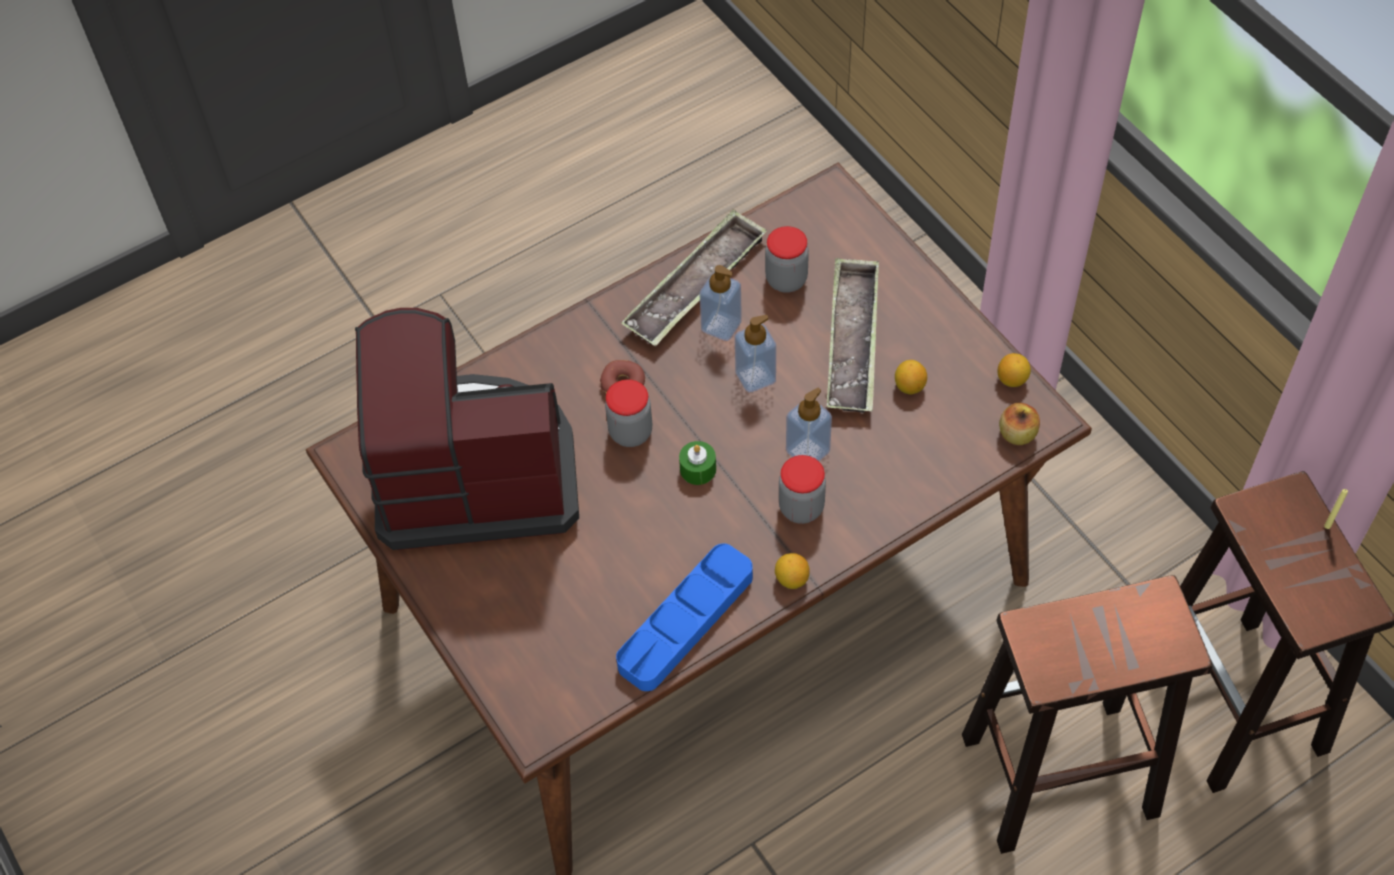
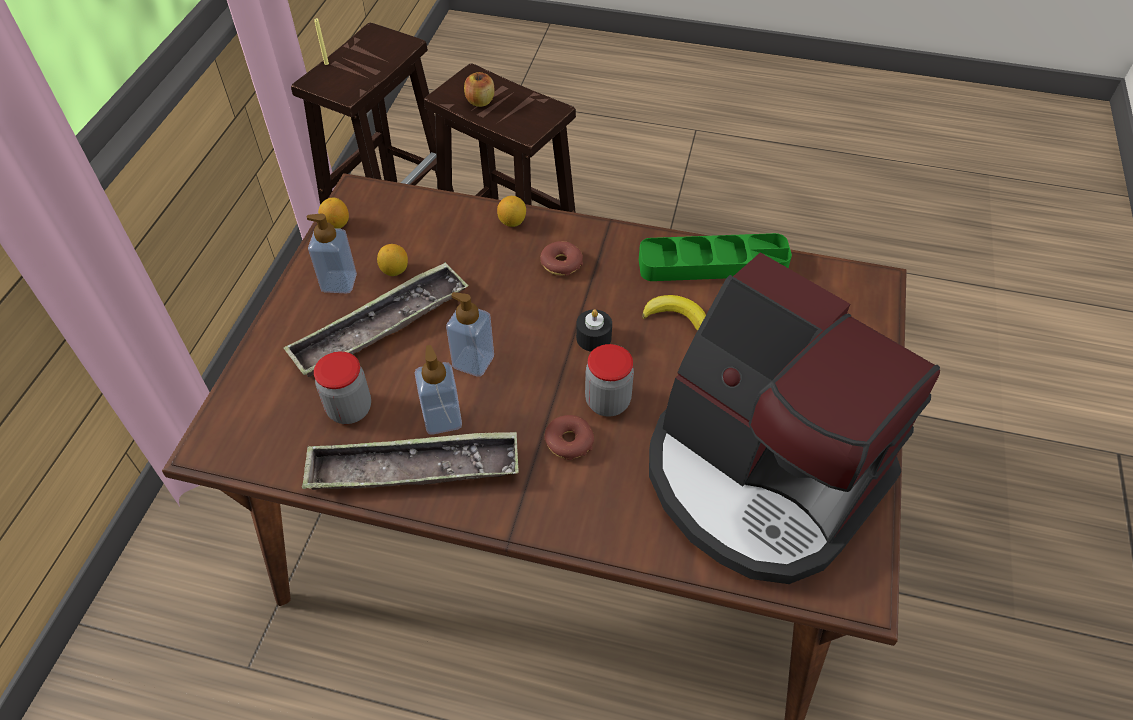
camera: 135 degrees left, 5 degrees down
blue tray [616,543,753,691] -> green tray [639,233,792,281]
green candle [679,441,716,485] -> black candle [576,310,612,352]
lemon [775,553,810,589] -> lemon moved to [497,196,526,227]
jar [779,455,826,524] -> donut [540,241,583,276]
soap dispenser [786,388,832,461] -> soap dispenser moved to [307,213,357,294]
apple [999,403,1040,445] -> apple moved to [464,72,495,107]
none -> banana [642,295,706,331]

